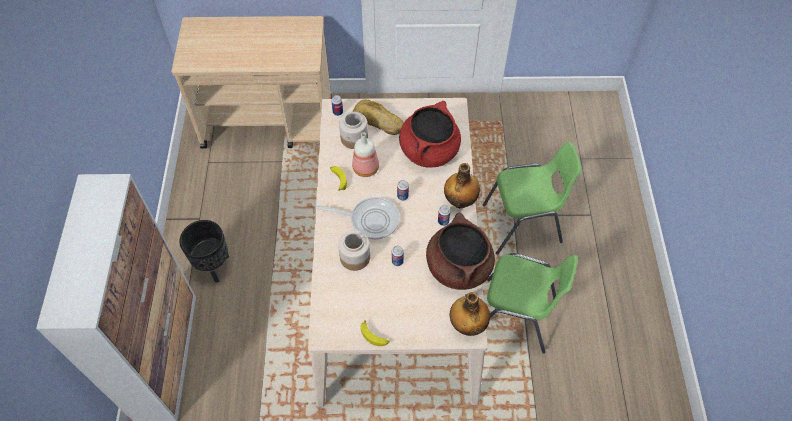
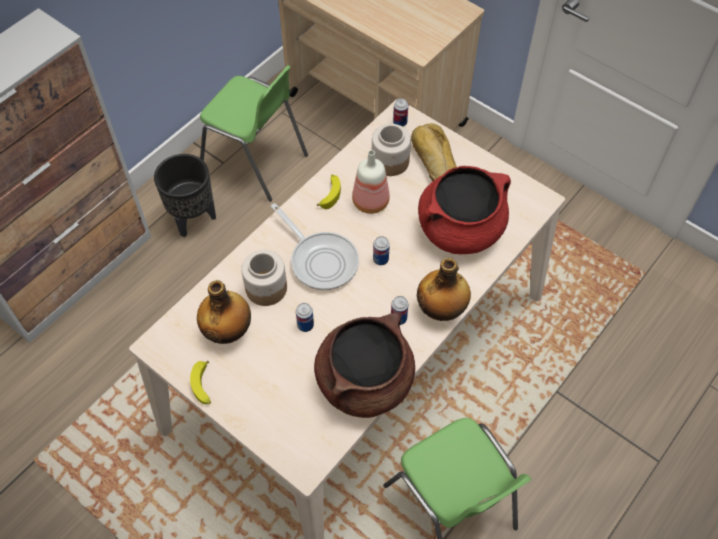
camera: 40 degrees right, 0 degrees up
bottle [450,292,490,336] -> bottle moved to [197,280,251,344]
green chair [483,142,582,254] -> green chair moved to [200,65,308,202]

